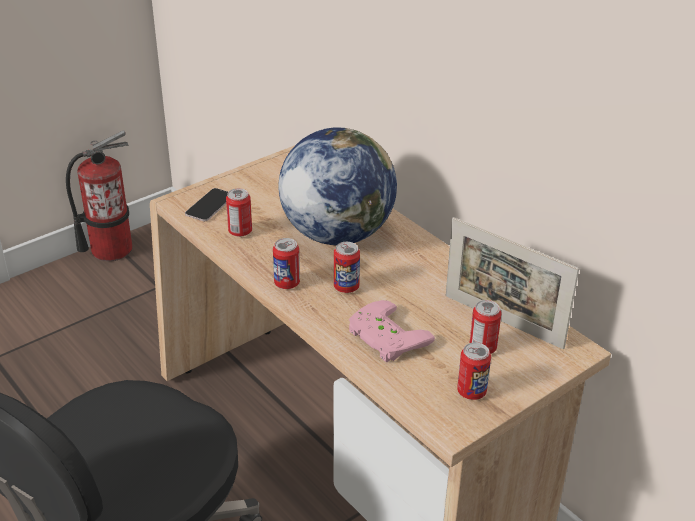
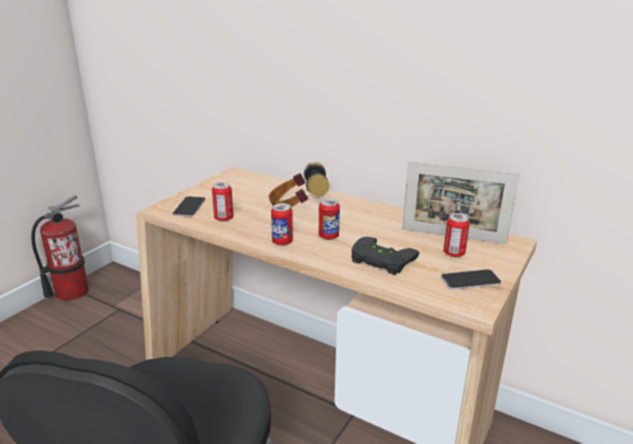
camera: 20 degrees left, 10 degrees down
globe [279,128,397,245] -> headphones [268,162,329,207]
pink game controller [349,300,435,362] -> black game controller [351,237,419,275]
can [457,342,491,400] -> phone [441,269,501,290]

